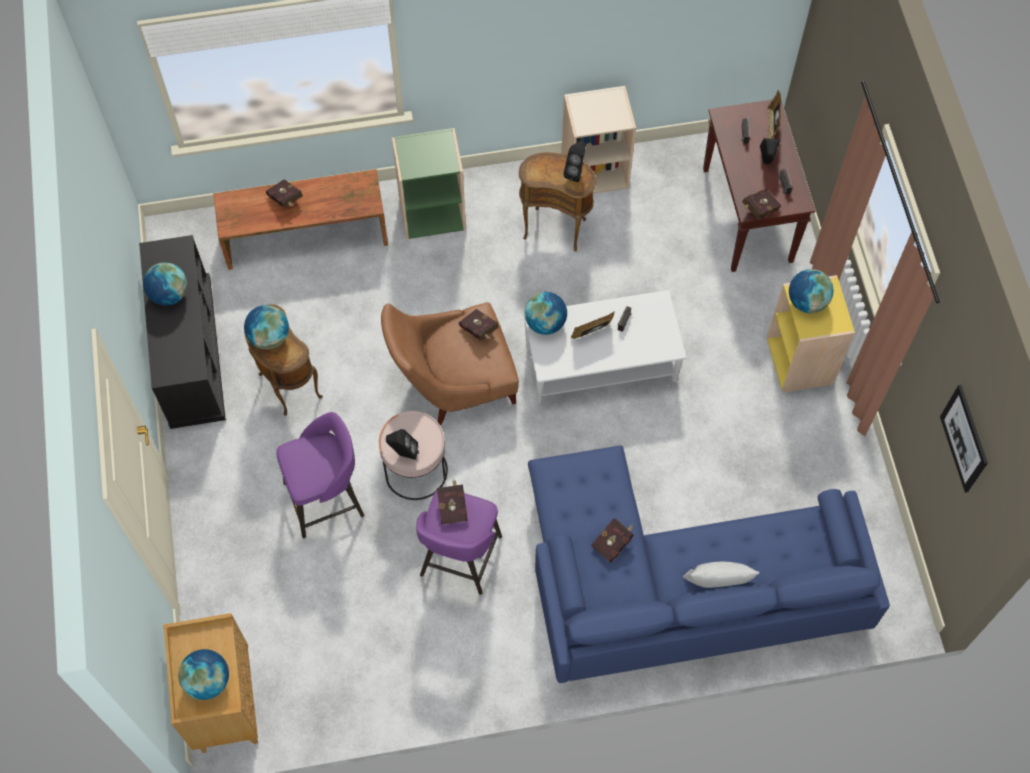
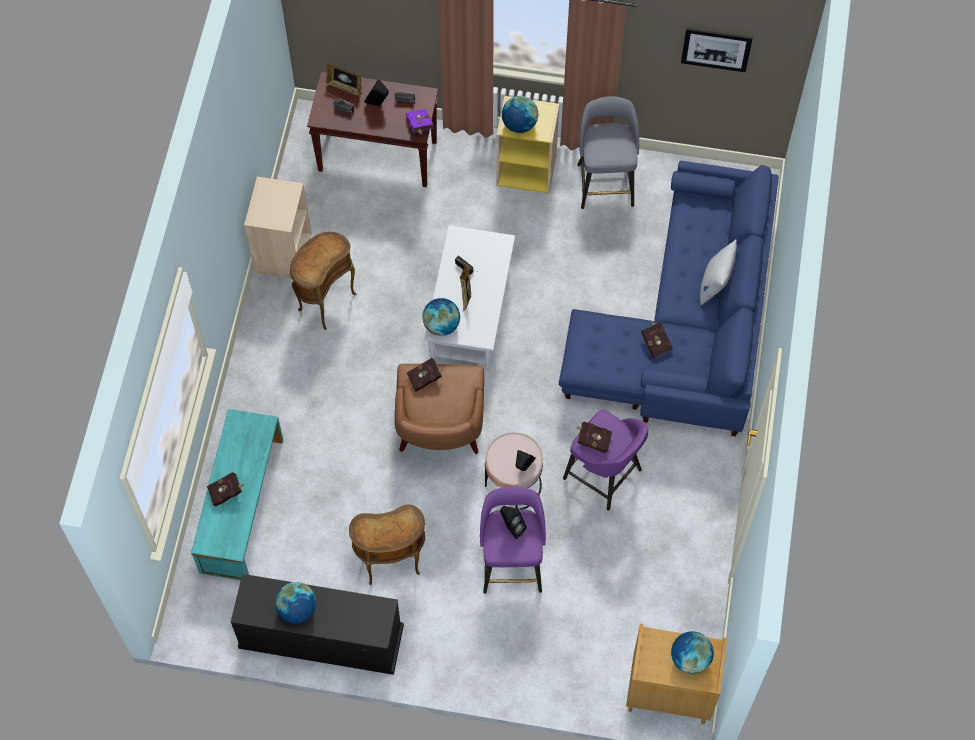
camera: 70 degrees left, 0 degrees up
brown bench [213,169,388,270] -> turquoise bench [191,409,283,580]
globe [244,305,289,349] -> none
green bookcase [392,128,466,239] -> none
black speaker [563,141,586,182] -> black speaker moved to [500,506,527,539]
red book [742,189,782,219] -> purple book [406,108,434,134]
none -> grey stool [577,96,639,209]

